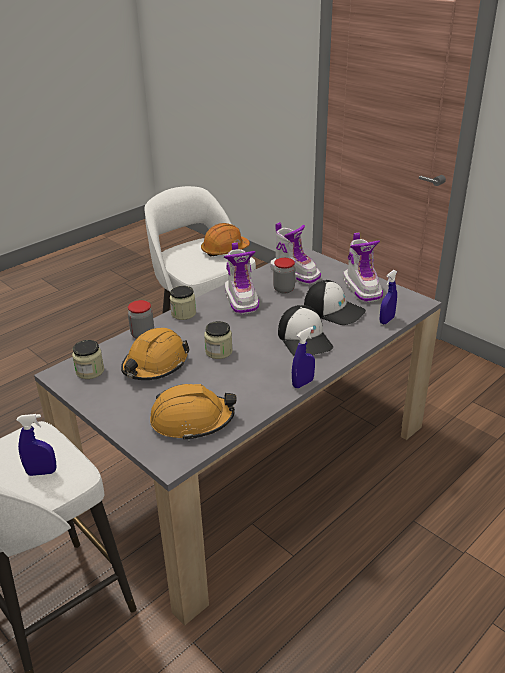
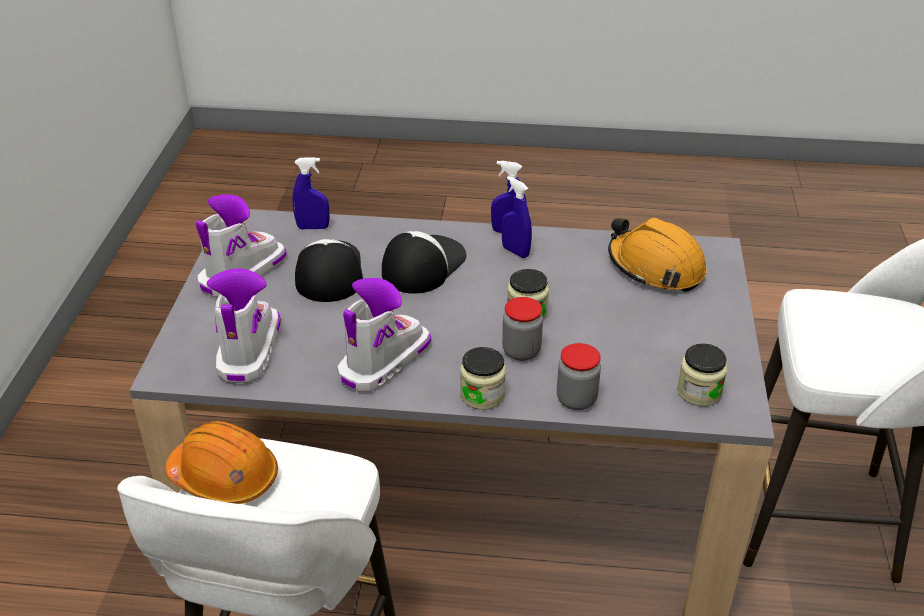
camera: 130 degrees left, 5 degrees up
blue spray bottle [16,414,57,476] -> blue spray bottle moved to [502,176,532,258]
orange hard hat [121,328,189,380] -> none
jar [273,258,295,294] -> jar moved to [502,297,543,361]

